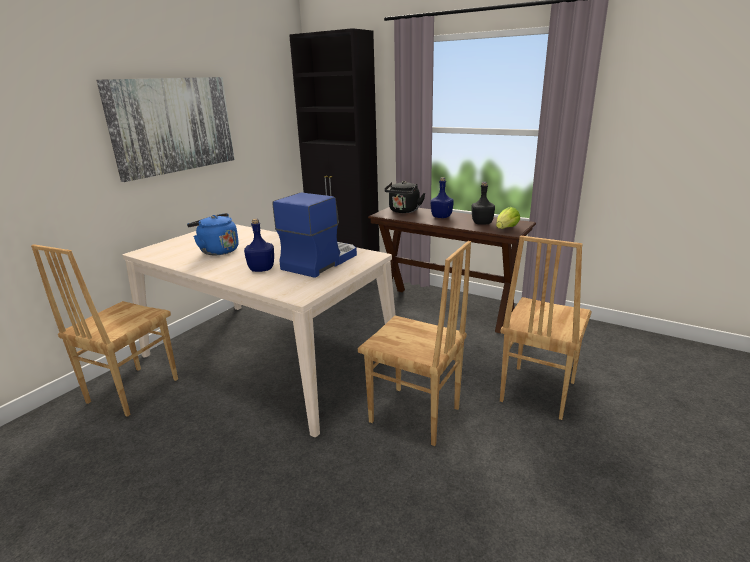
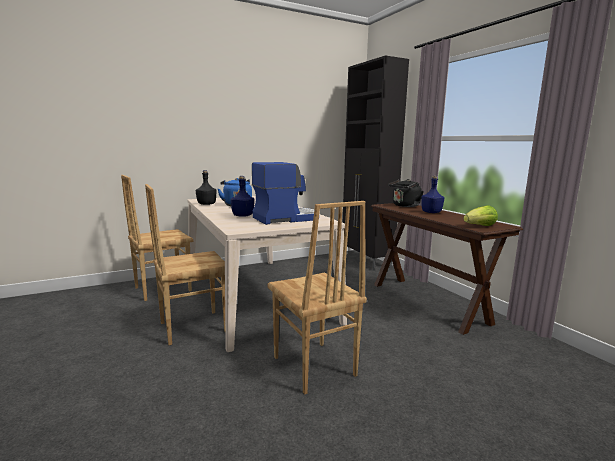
camera: 30 degrees right, 10 degrees down
picture [96,77,234,182] -> none
black bottle [471,182,495,225] -> black bottle moved to [196,170,217,205]
brown chair [500,236,592,420] -> brown chair moved to [145,184,225,345]

